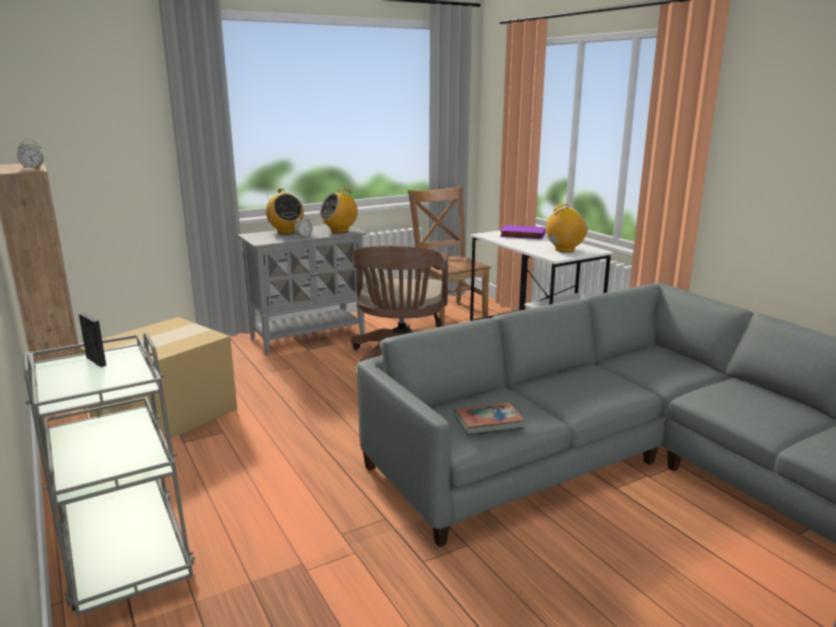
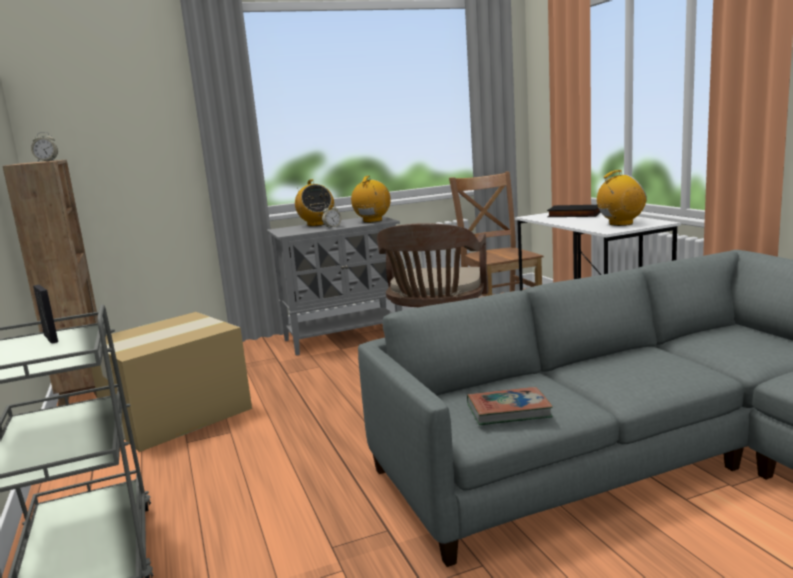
camera: 10 degrees right, 5 degrees down
radio [320,188,358,233] -> radio turned 135 degrees clockwise [351,176,391,223]
purple book [500,225,546,240] -> black book [547,205,601,217]

